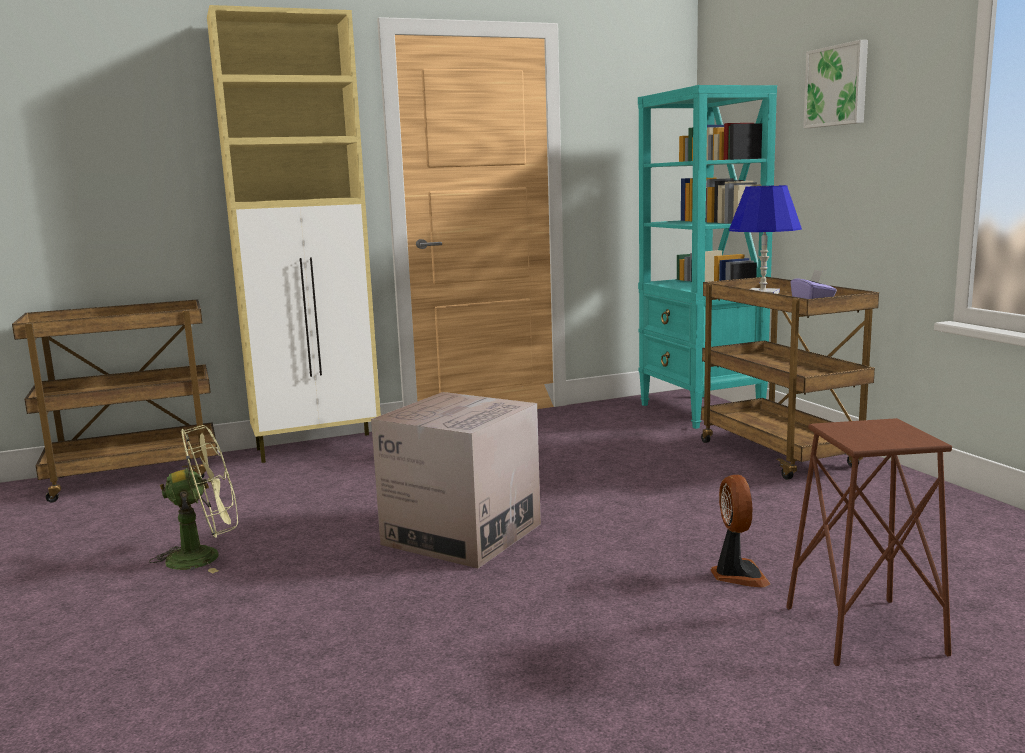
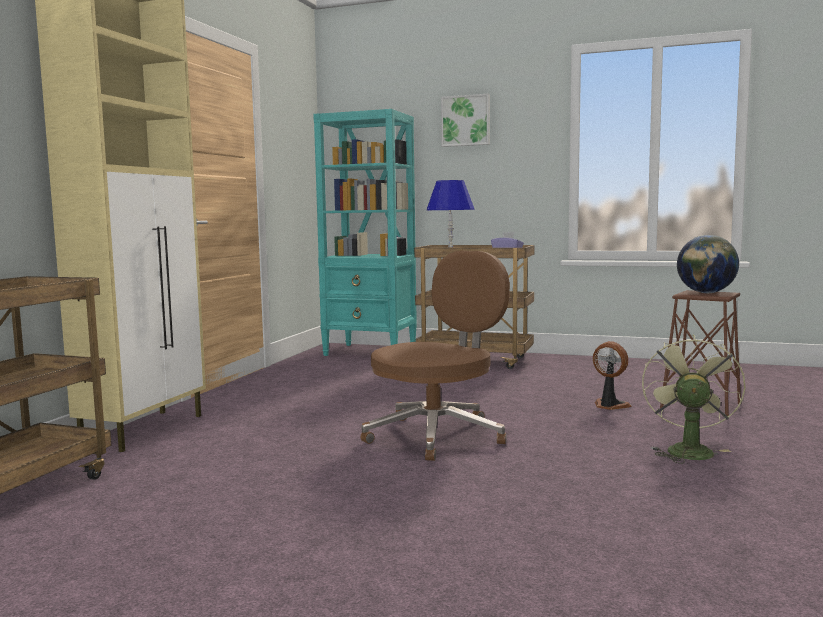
camera: 50 degrees left, 5 degrees down
green fan [149,425,238,574] -> green fan moved to [642,335,746,464]
cardboard box [371,392,541,568] -> brown office chair [361,251,510,461]
none -> globe [677,235,739,293]

